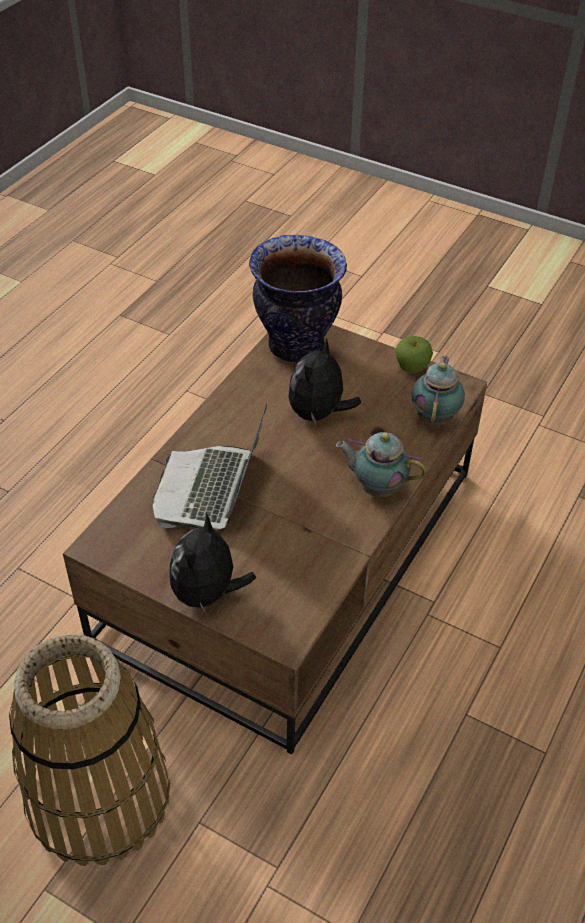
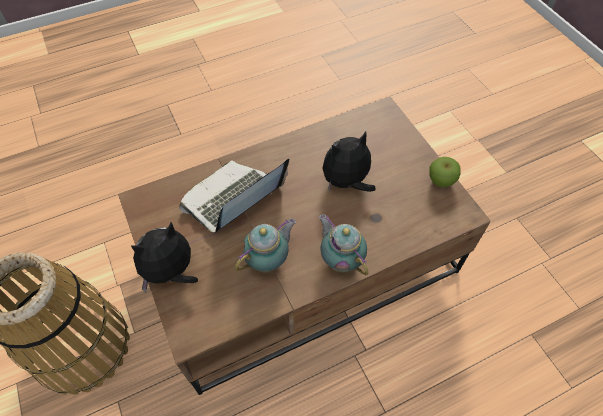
camera: 35 degrees right, 10 degrees up
vase [249,235,347,362] -> none
teapot [412,356,465,425] -> teapot moved to [235,218,296,273]

